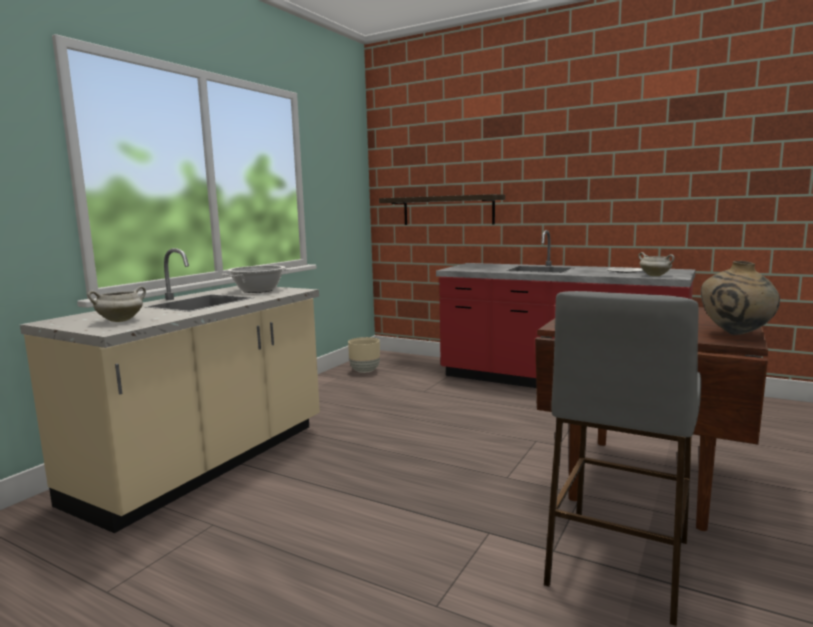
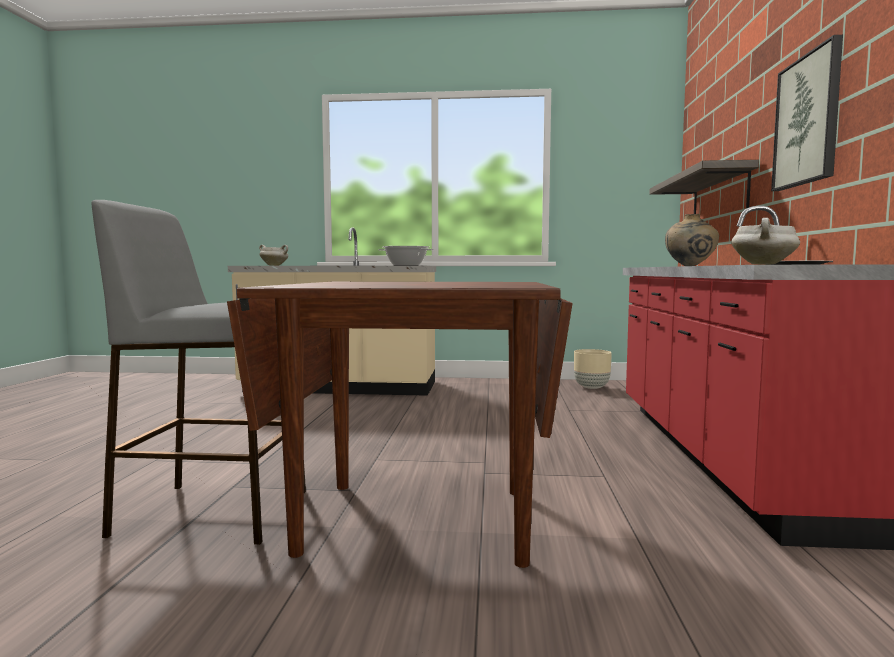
camera: 65 degrees right, 5 degrees down
beige vase [701,261,780,335] -> beige vase moved to [665,214,719,266]
none -> picture [771,35,843,191]

